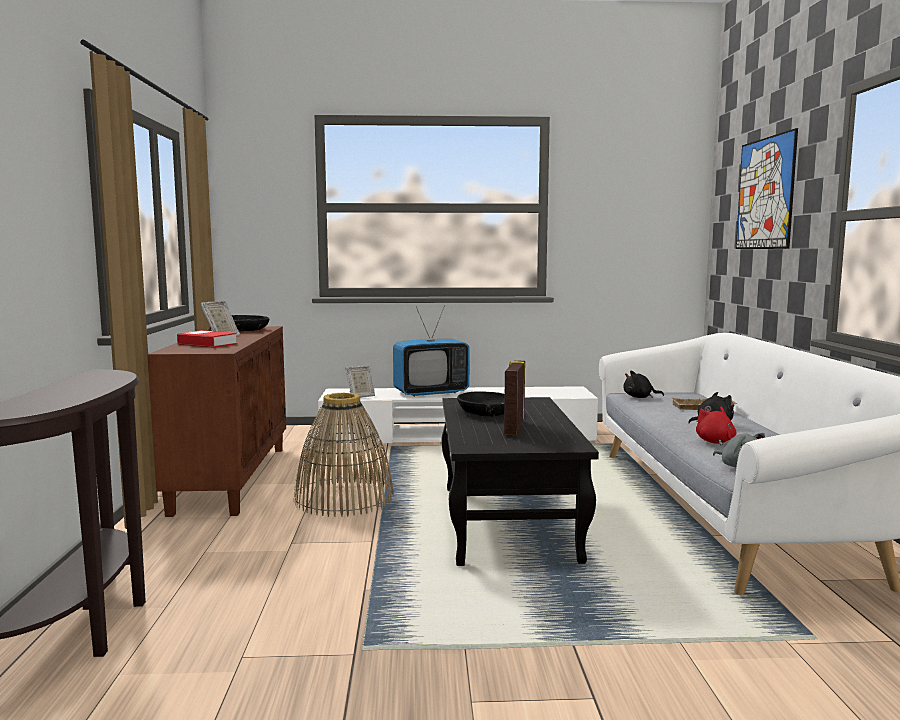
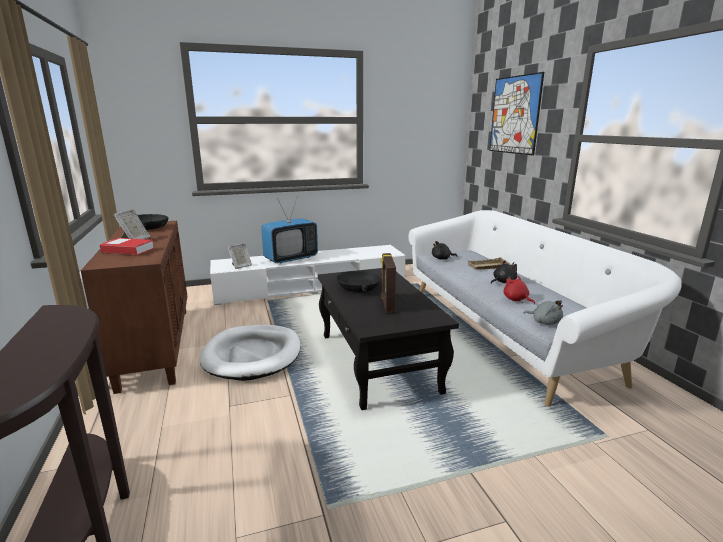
camera: 15 degrees left, 10 degrees up
basket [294,393,394,517] -> white dog bed [200,325,301,381]

